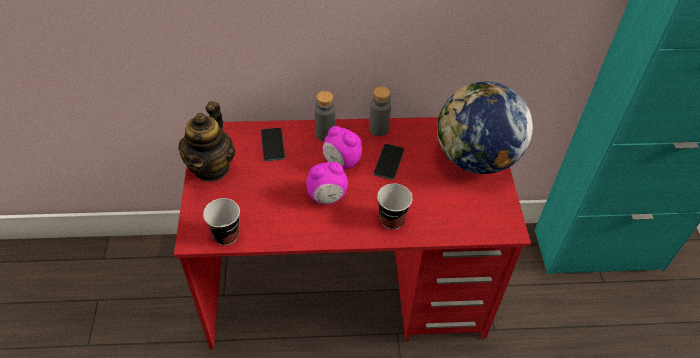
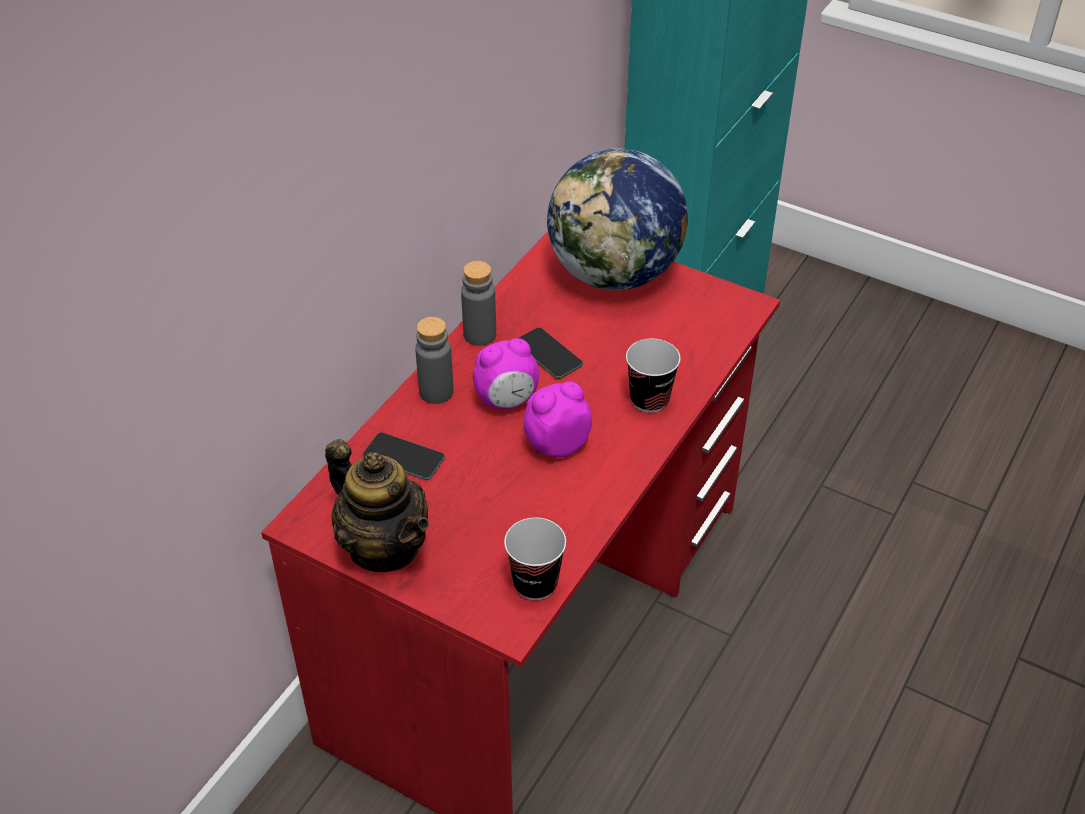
camera: 55 degrees left, 5 degrees down
alarm clock [306,162,348,204] -> alarm clock turned 135 degrees counterclockwise [524,382,592,457]

